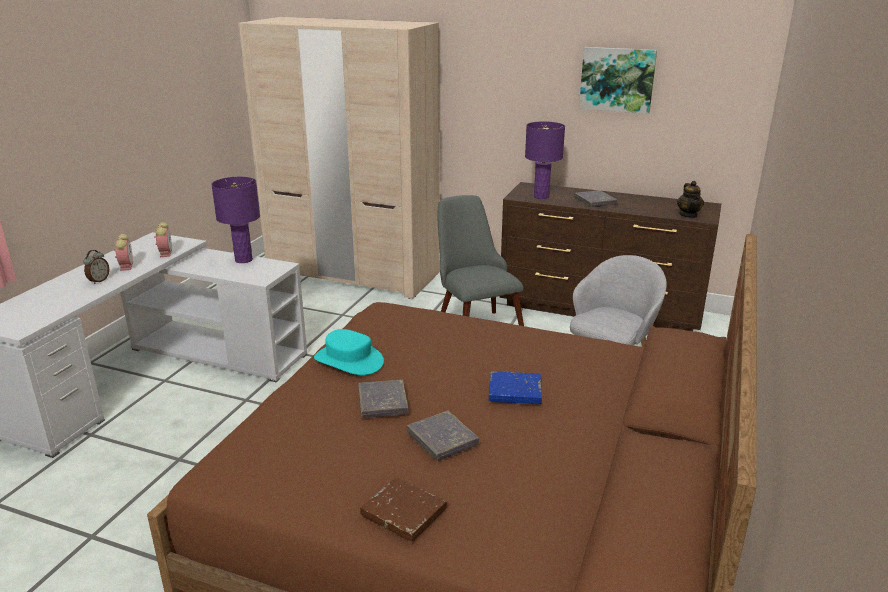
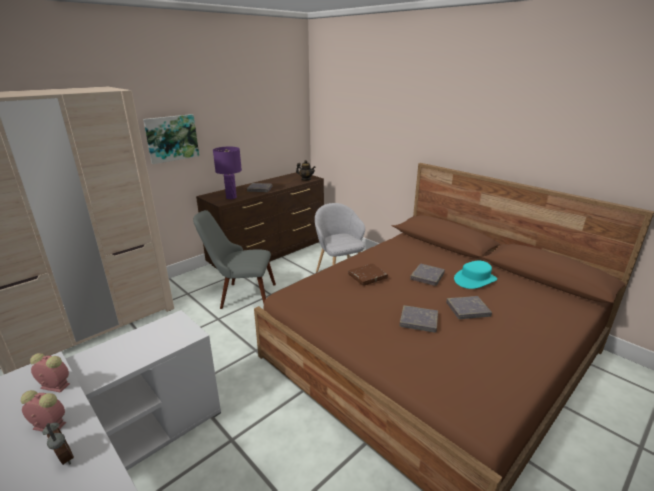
camera: 65 degrees left, 0 degrees up
purple table lamp [211,177,260,263] -> none
turquoise hat [314,329,384,375] -> turquoise hat moved to [454,261,497,289]
brown book [360,477,447,542] -> brown book moved to [348,264,388,286]
blue book [489,371,542,404] -> grey book [410,263,445,286]
picture [579,47,657,114] -> picture moved to [143,114,199,164]

